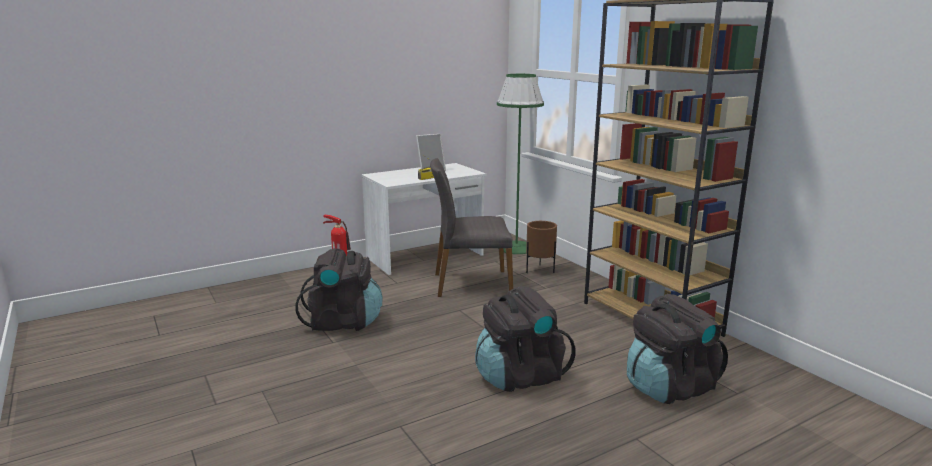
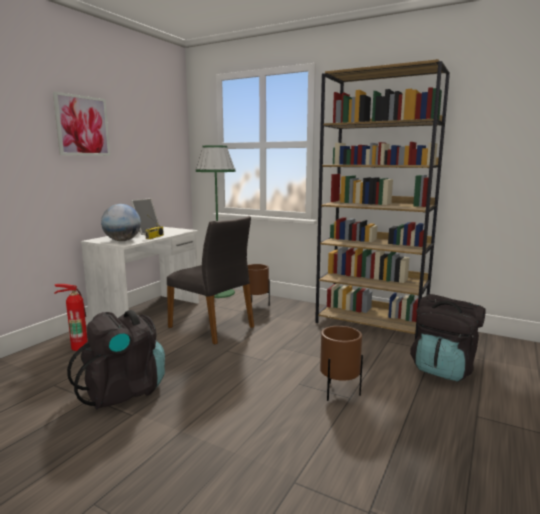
camera: 30 degrees left, 5 degrees down
grey chair [430,158,513,297] -> grey chair turned 105 degrees counterclockwise [167,216,254,344]
black backpack [475,286,576,392] -> brown planter [320,326,363,401]
none -> picture [53,92,110,156]
none -> globe [101,204,141,241]

